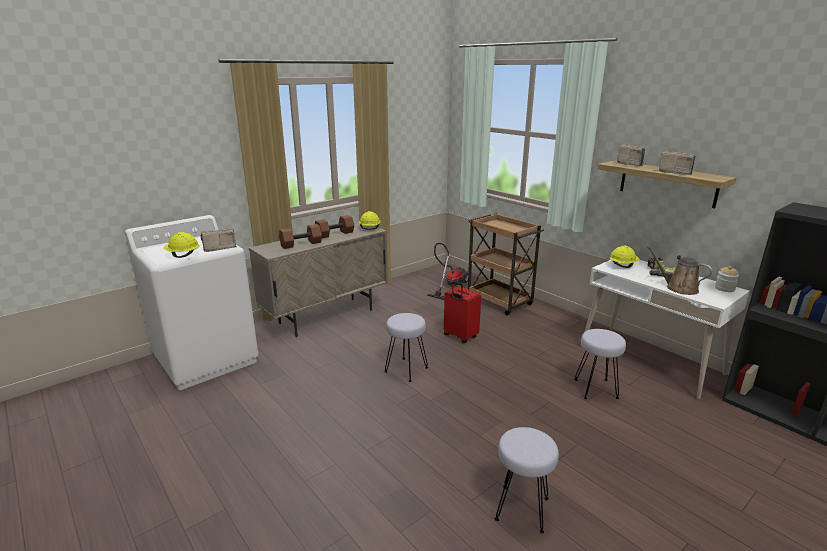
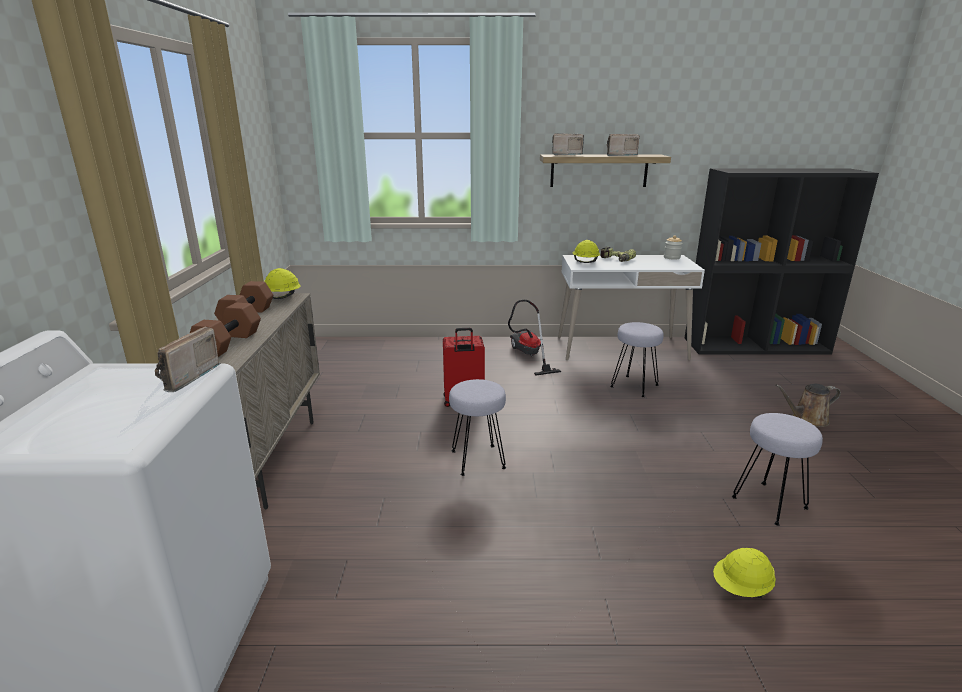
camera: 50 degrees left, 0 degrees up
yellow hard hat [163,232,200,258] -> yellow hard hat moved to [713,548,776,598]
vacuum cleaner [427,243,468,300] -> vacuum cleaner moved to [508,300,561,376]
brown cart [468,214,544,316] -> none
brown watering can [647,246,713,295] -> brown watering can moved to [775,384,841,427]

